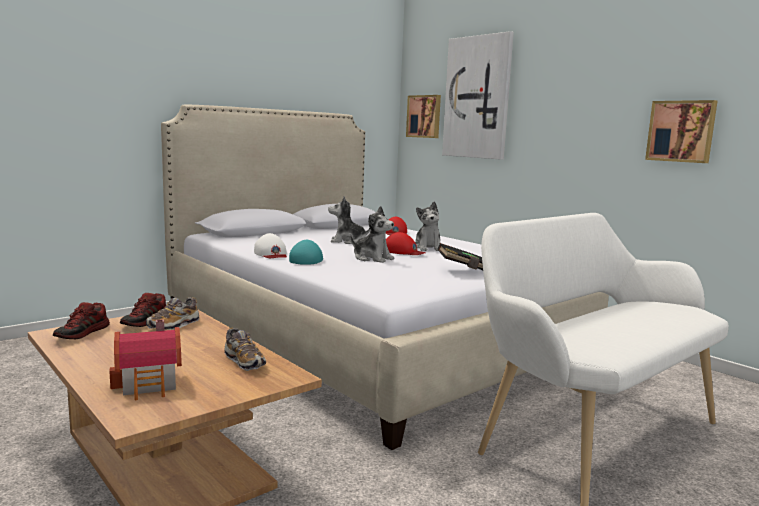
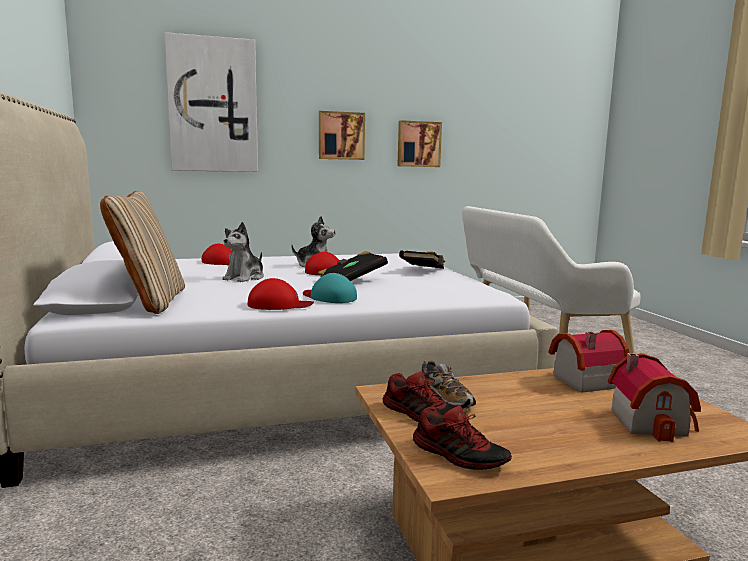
camera: 65 degrees left, 0 degrees up
shoe [224,328,266,371] -> toy house [548,330,629,393]
white cap [254,233,287,258] -> red cap [247,278,314,310]
plush toy [350,206,394,263] -> black book [318,251,388,281]
picture [406,95,441,138] -> picture moved to [319,111,365,160]
none -> beige pillow [100,191,185,314]

